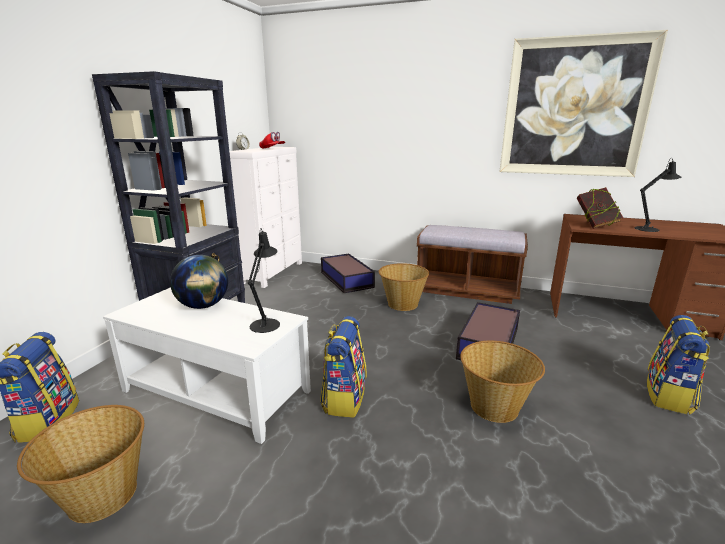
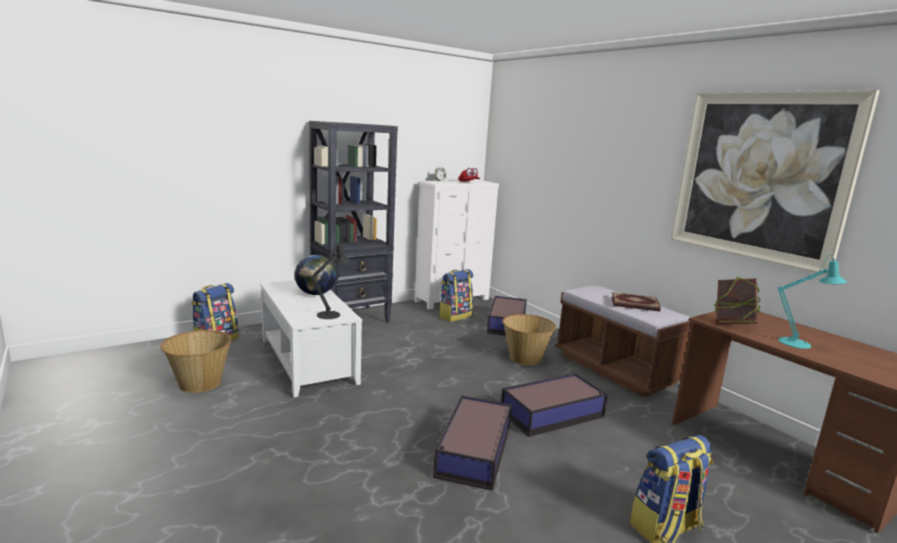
camera: 35 degrees right, 5 degrees down
backpack [320,316,367,418] -> backpack moved to [439,269,473,322]
basket [460,341,545,423] -> storage box [433,395,512,491]
black table lamp [634,158,681,232] -> turquoise table lamp [778,255,847,349]
none -> book [611,292,661,311]

